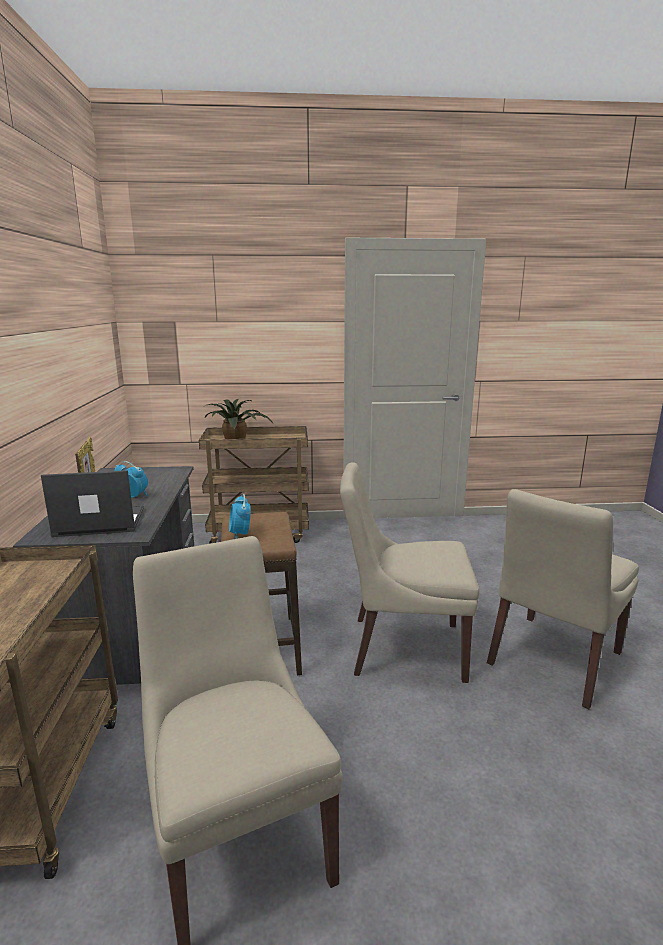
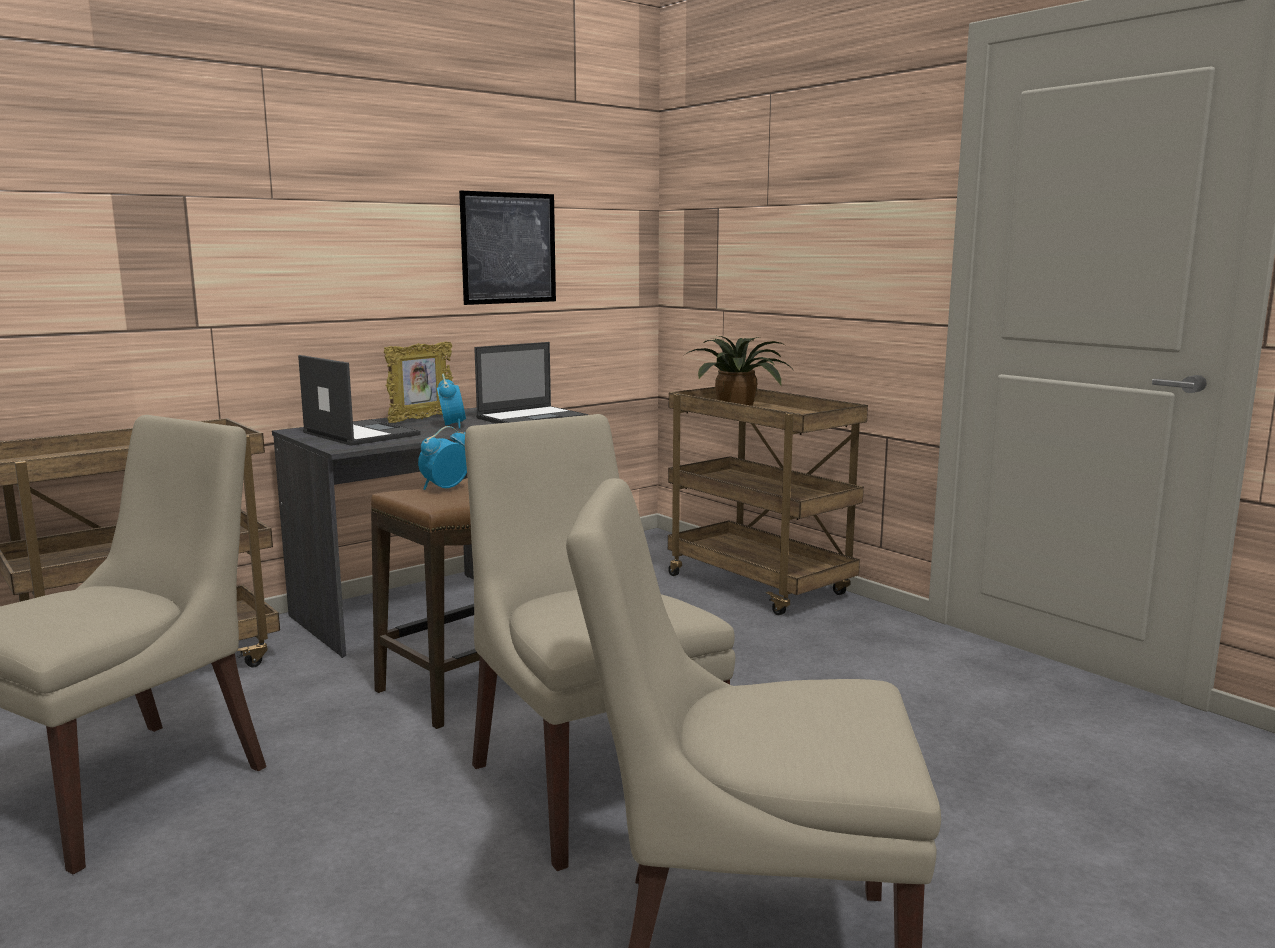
camera: 55 degrees right, 5 degrees down
none -> picture [459,191,556,305]
none -> laptop [474,342,589,424]

